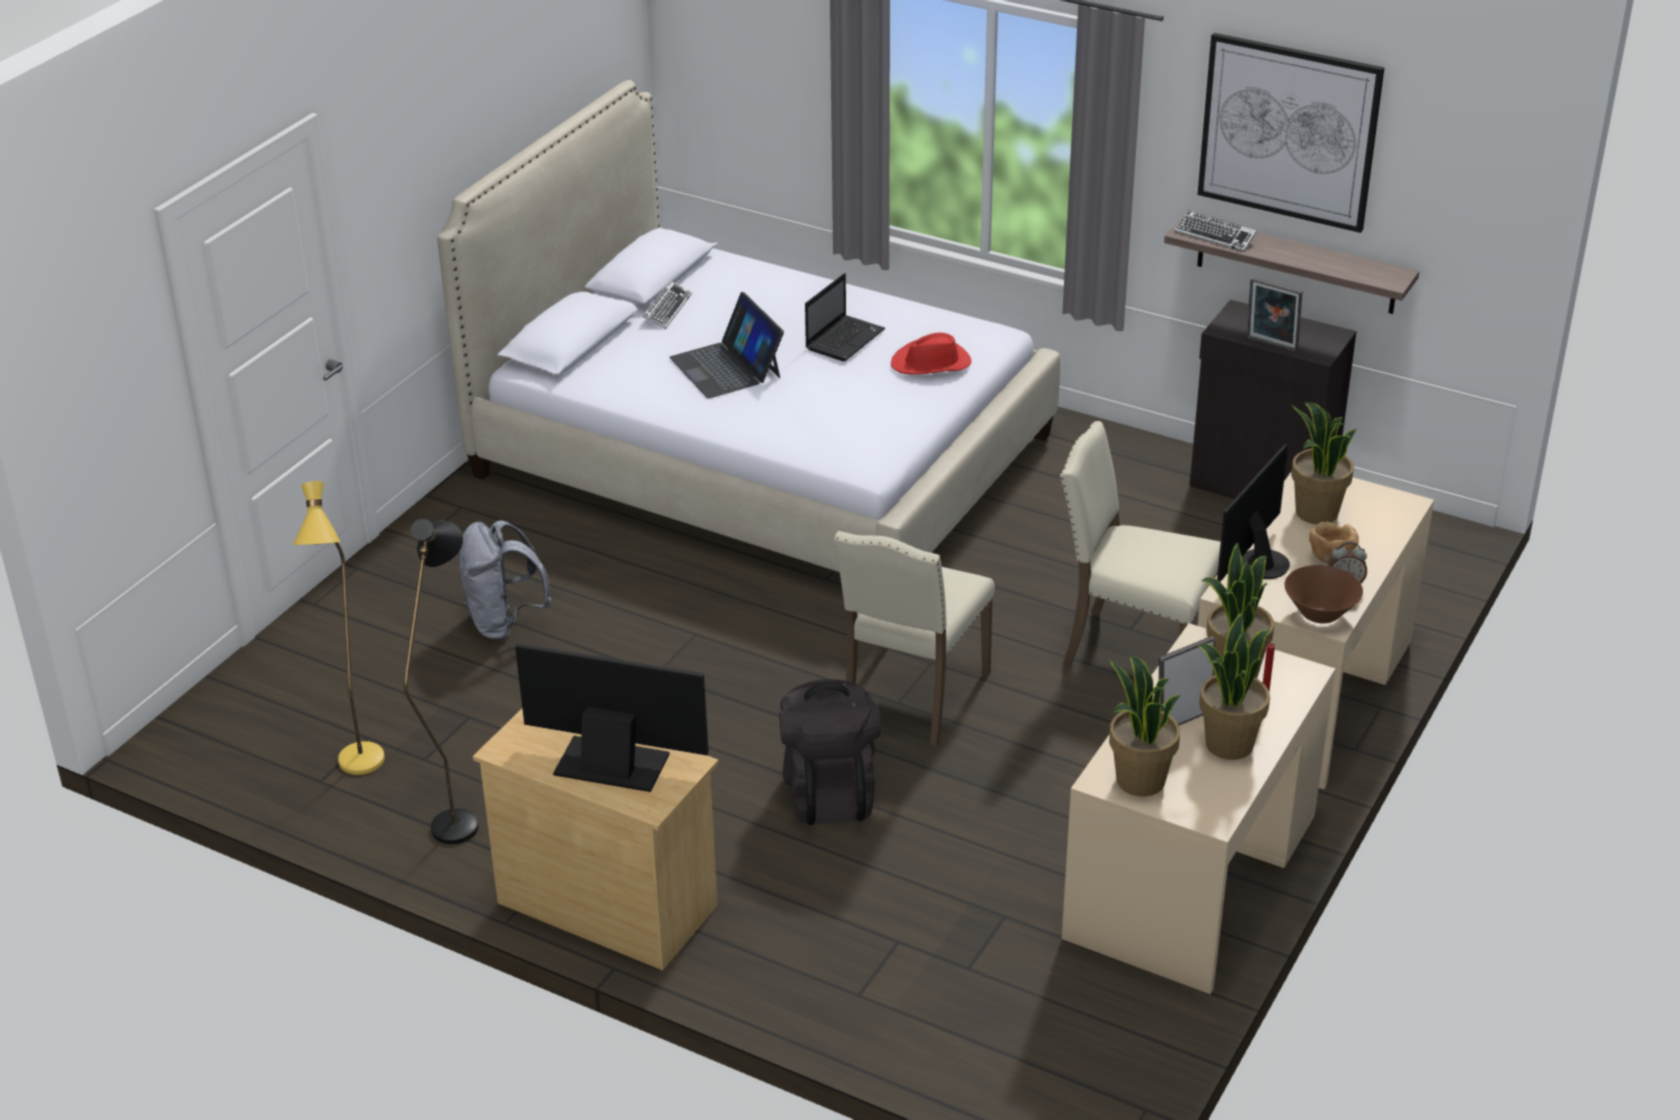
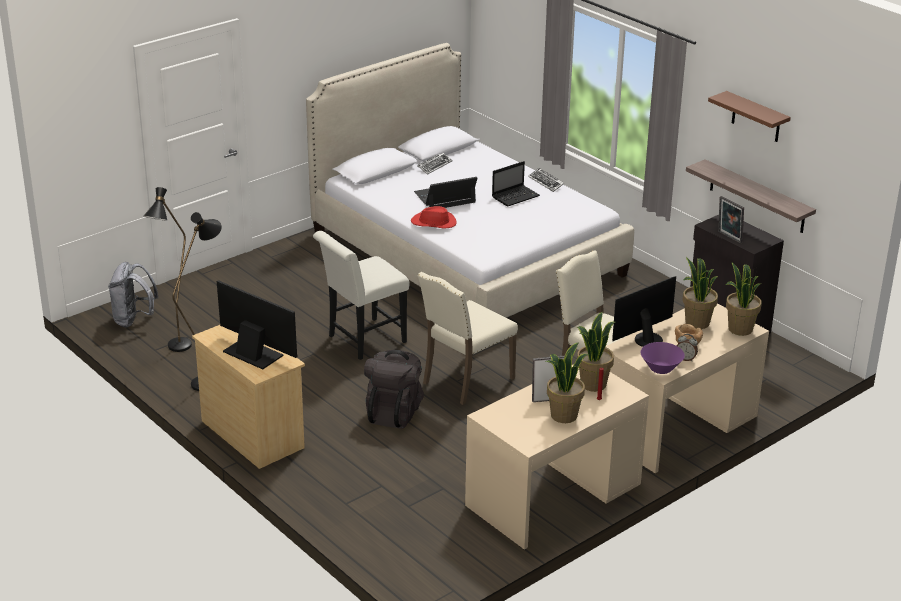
camera: 20 degrees right, 5 degrees down
yellow floor lamp [292,481,385,775] -> black floor lamp [144,187,192,352]
grey backpack [458,520,552,640] -> grey backpack moved to [108,262,159,328]
laptop [669,292,784,398] -> laptop turned 75 degrees clockwise [414,177,477,208]
red hat [891,333,971,375] -> red hat moved to [411,206,457,229]
potted plant [1109,656,1180,797] -> potted plant moved to [726,262,762,336]
keyboard [1174,210,1257,252] -> keyboard moved to [528,168,564,192]
picture [1198,33,1385,233] -> brown shelf [708,91,791,142]
brown bowl [1284,565,1363,623] -> purple bowl [641,342,685,374]
none -> white chair [313,231,409,360]

